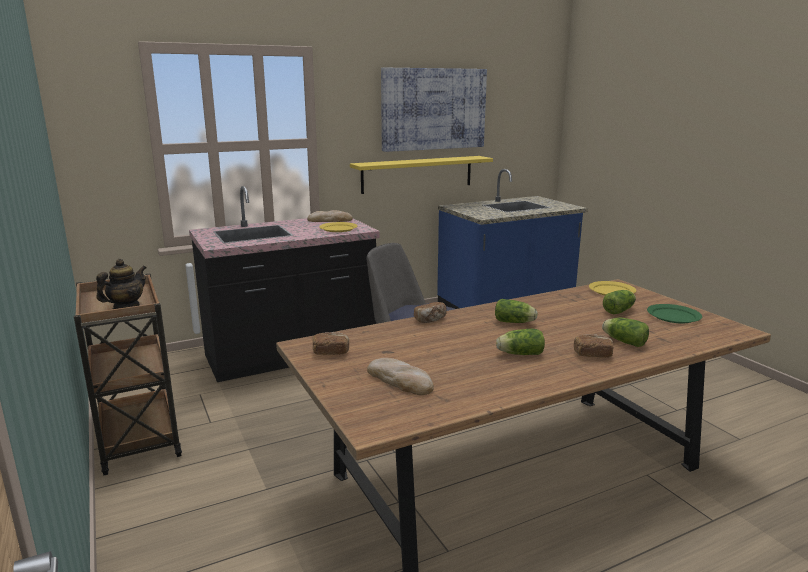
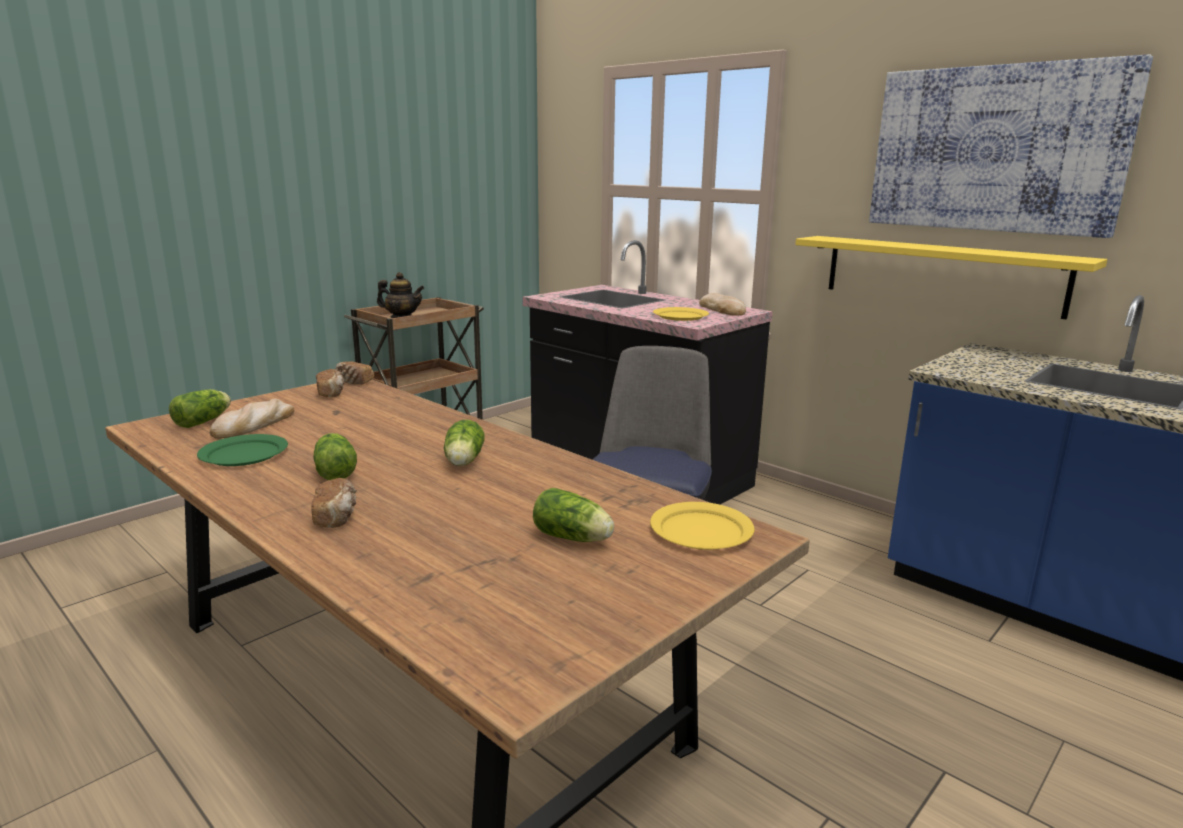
camera: 70 degrees right, 0 degrees up
bread [414,302,447,323] -> bread moved to [335,361,374,385]
lettuce [602,317,649,347] -> lettuce moved to [169,389,231,428]
green plate [647,304,702,323] -> green plate moved to [197,434,288,466]

